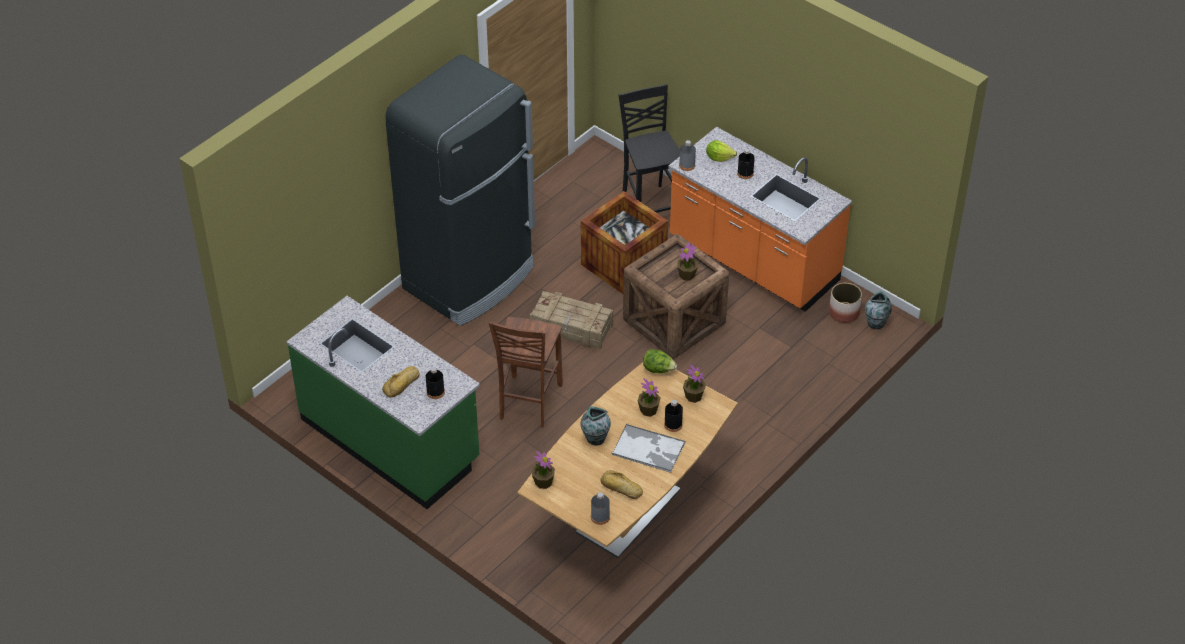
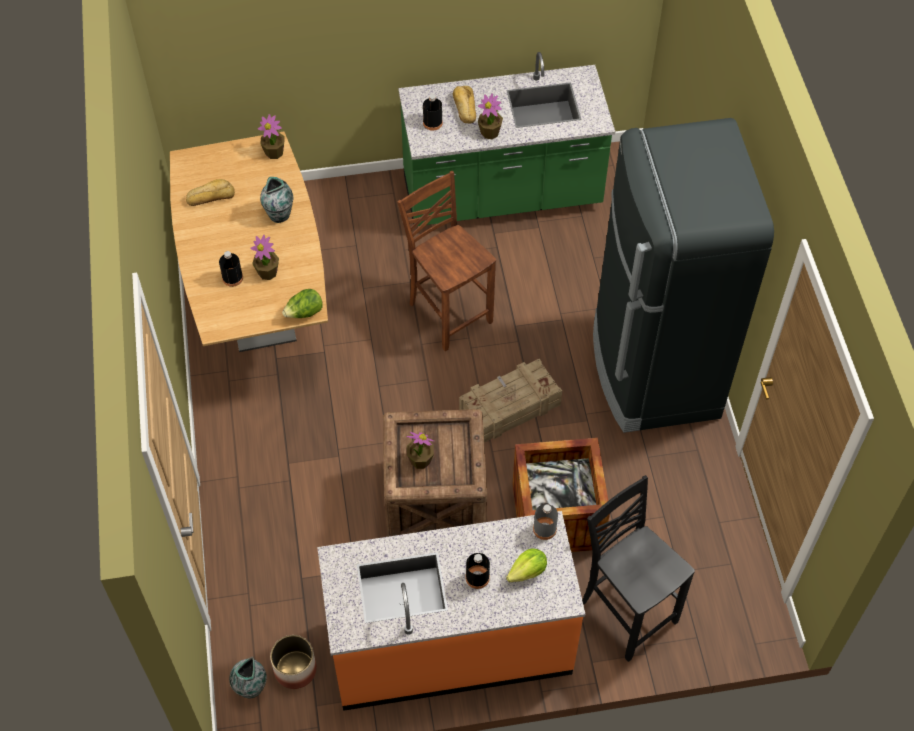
camera: 130 degrees right, 10 degrees up
grey bottle [591,492,610,525] -> none
tray [612,424,686,473] -> none
black chair [618,84,680,213] -> black chair turned 150 degrees counterclockwise [582,475,695,662]
potted plant [683,364,706,403] -> potted plant moved to [478,94,503,139]

